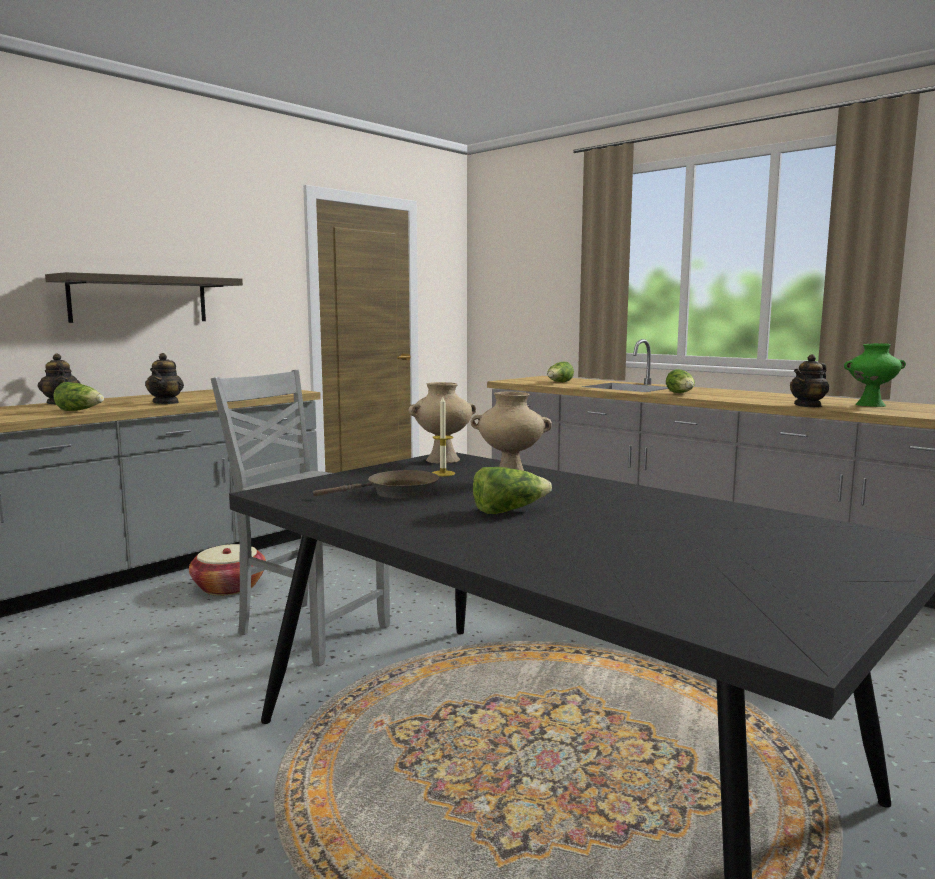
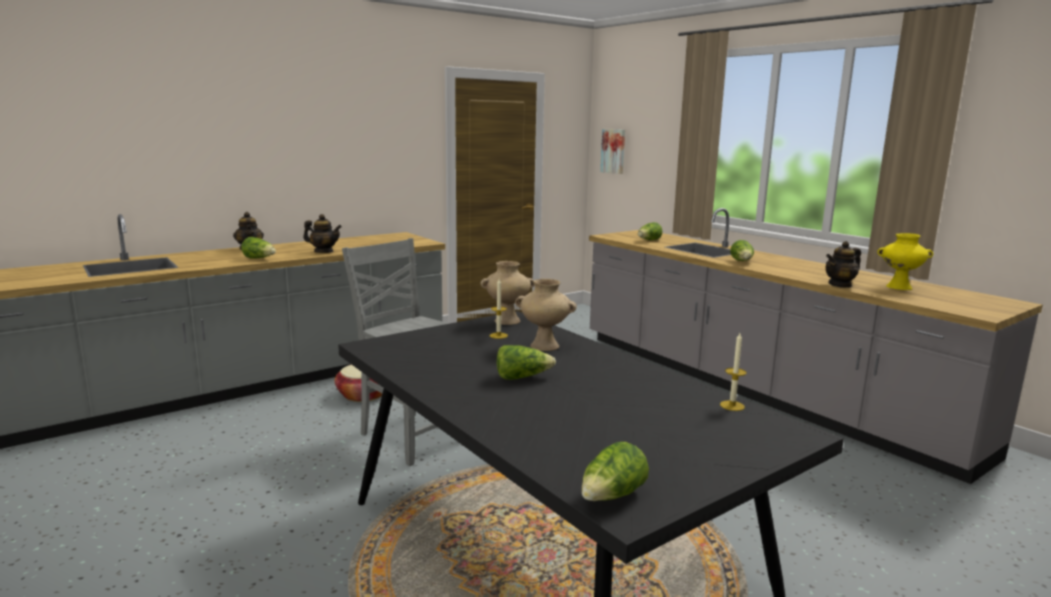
camera: 10 degrees right, 5 degrees up
shelf [45,272,243,323] -> none
teapot [145,353,184,404] -> teapot turned 90 degrees counterclockwise [303,214,342,253]
brown frying pan [313,470,439,499] -> none
green vase [844,343,906,407] -> yellow vase [877,233,933,290]
none -> lettuce [581,442,649,501]
none -> picture [600,129,625,174]
none -> candle [720,333,747,411]

